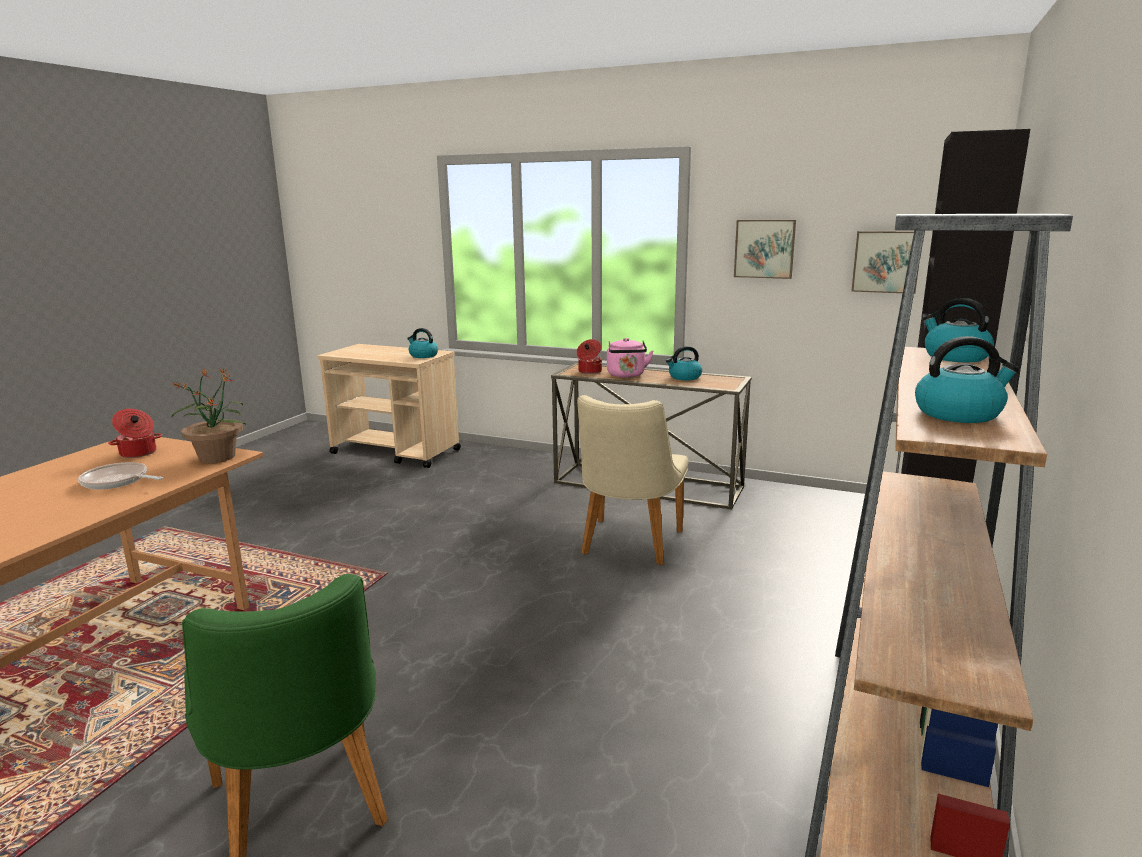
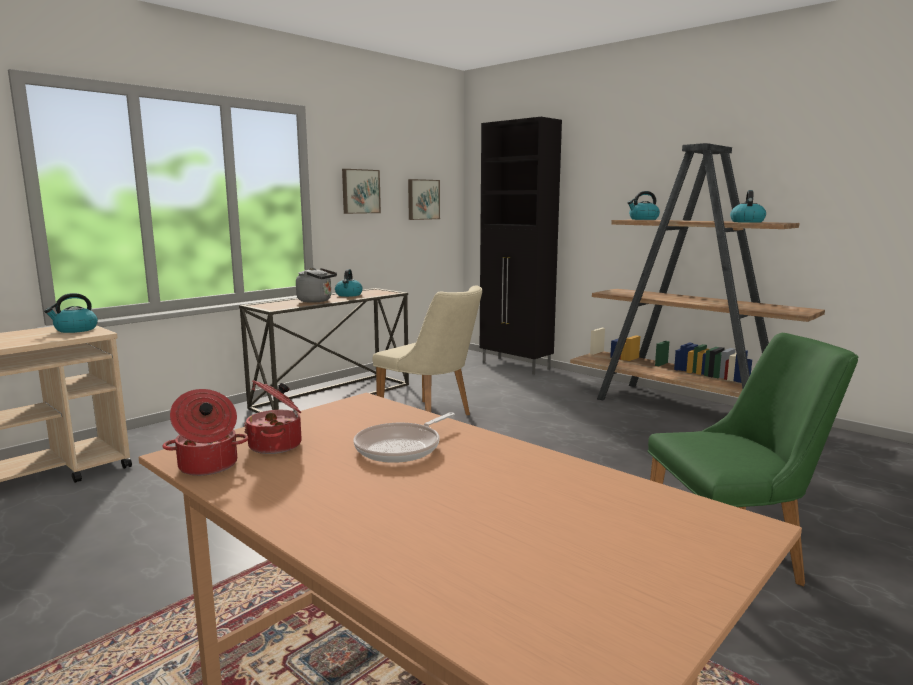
camera: 70 degrees left, 5 degrees down
potted plant [172,368,247,463] -> none
cooking pot [577,339,602,374] -> cooking pot moved to [162,389,248,476]
pink kettle [607,338,654,378] -> grey kettle [296,267,337,303]

